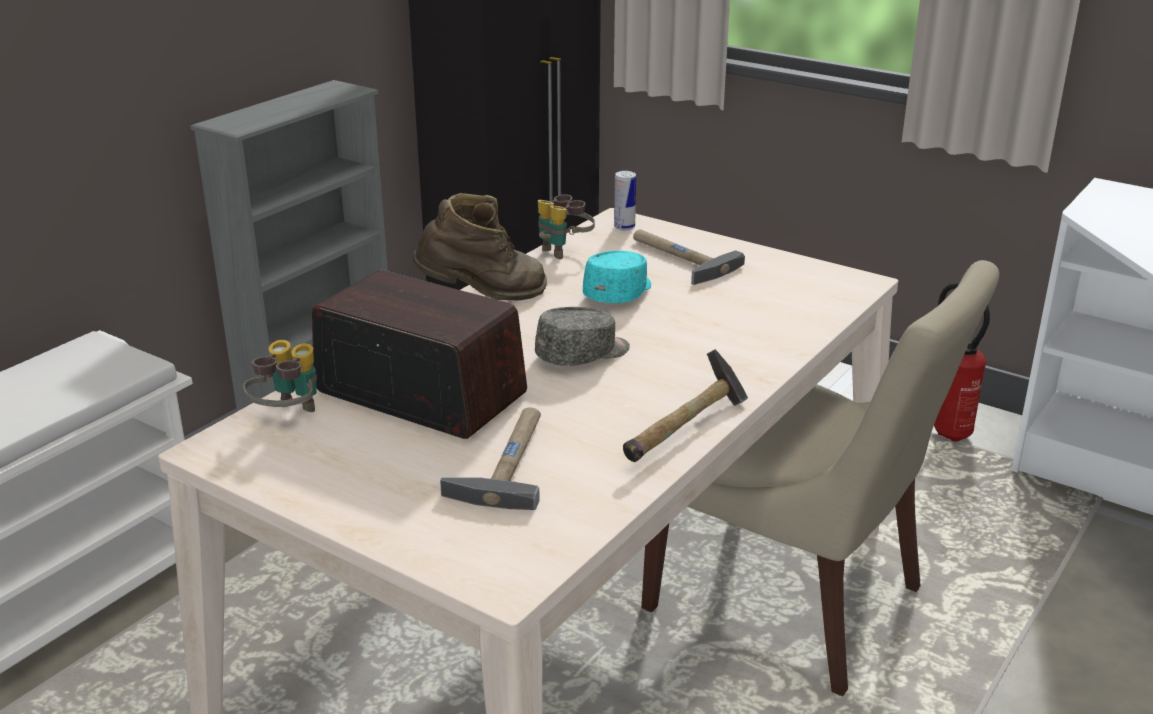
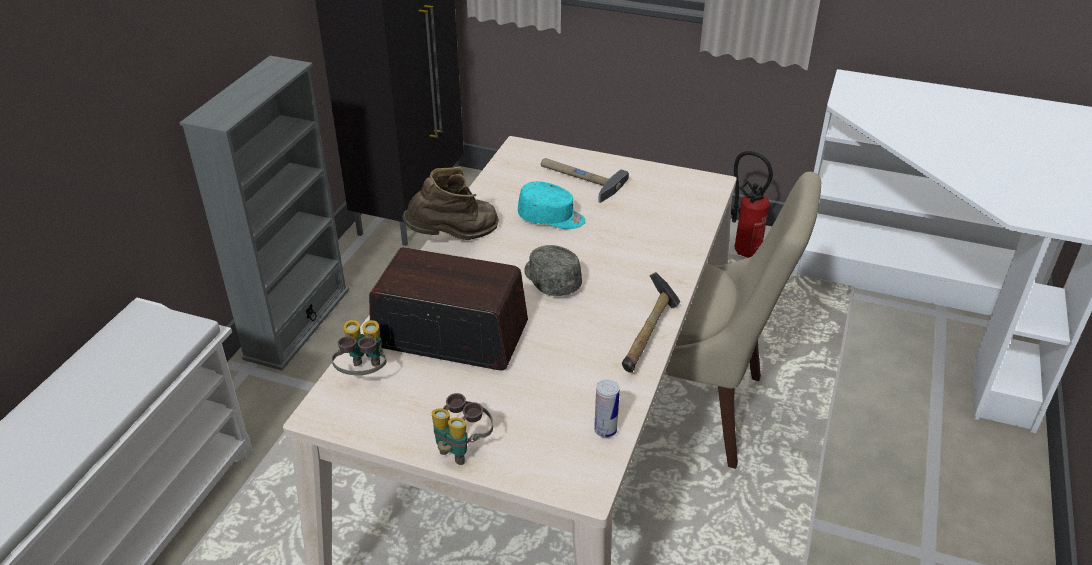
camera: 15 degrees left, 10 degrees up
hammer [440,407,541,510] -> none
grey cap [535,307,630,366] -> grey cap turned 75 degrees counterclockwise [524,245,582,296]
binoculars [538,194,595,259] -> binoculars moved to [432,393,493,465]
turquoise cap [583,251,651,303] -> turquoise cap turned 90 degrees clockwise [518,181,585,229]
can [614,171,636,230] -> can moved to [594,380,620,438]

